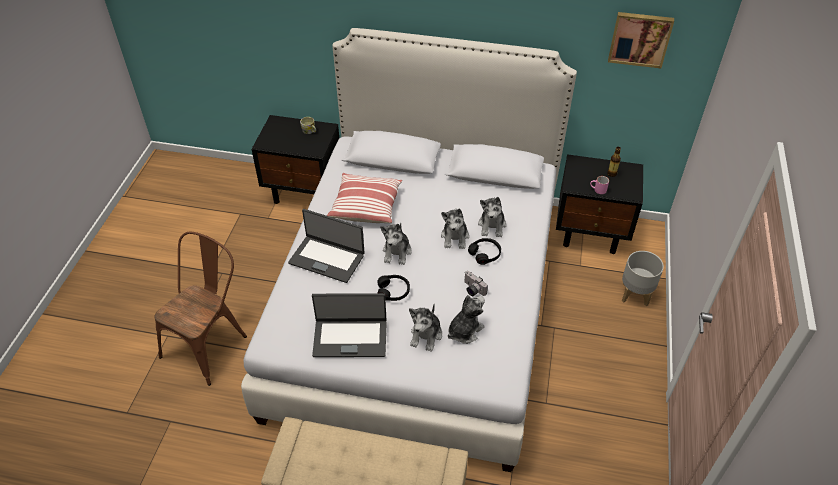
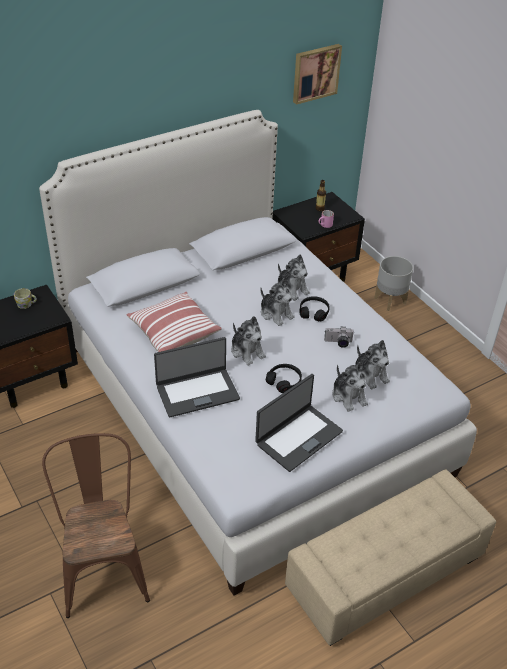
camera: 45 degrees left, 5 degrees down
plush toy [448,295,485,344] -> plush toy turned 150 degrees clockwise [355,340,390,390]

